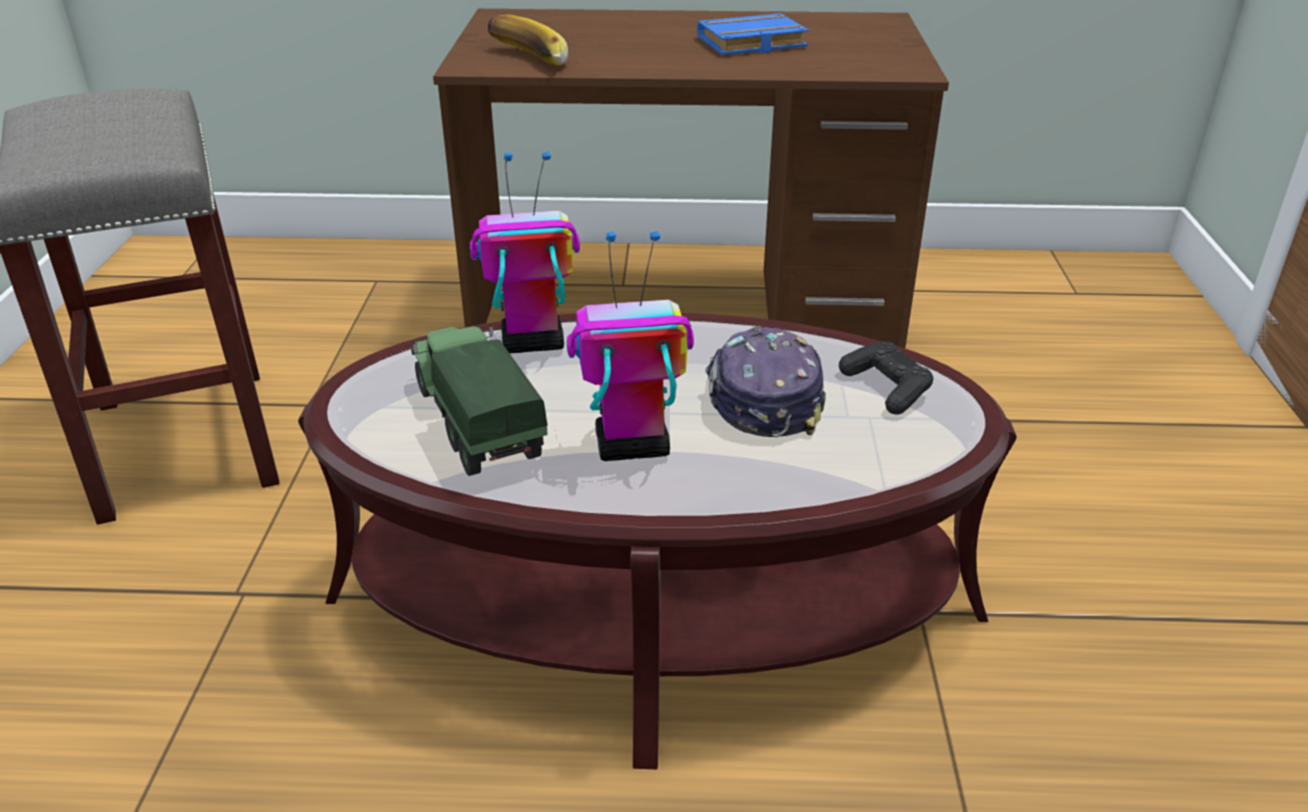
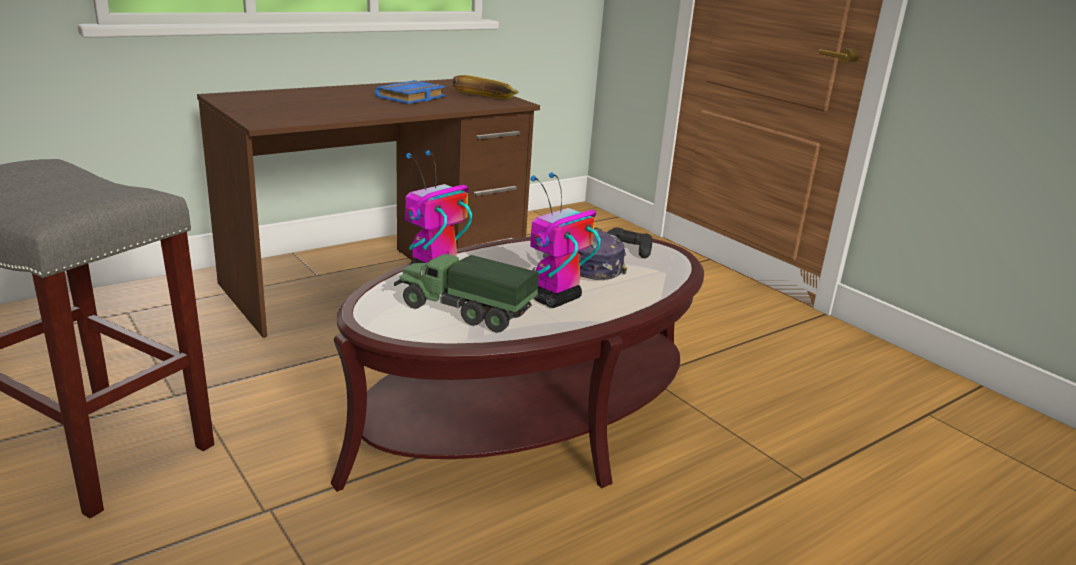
camera: 40 degrees left, 10 degrees down
banana [488,15,568,65] -> banana moved to [452,75,519,99]

